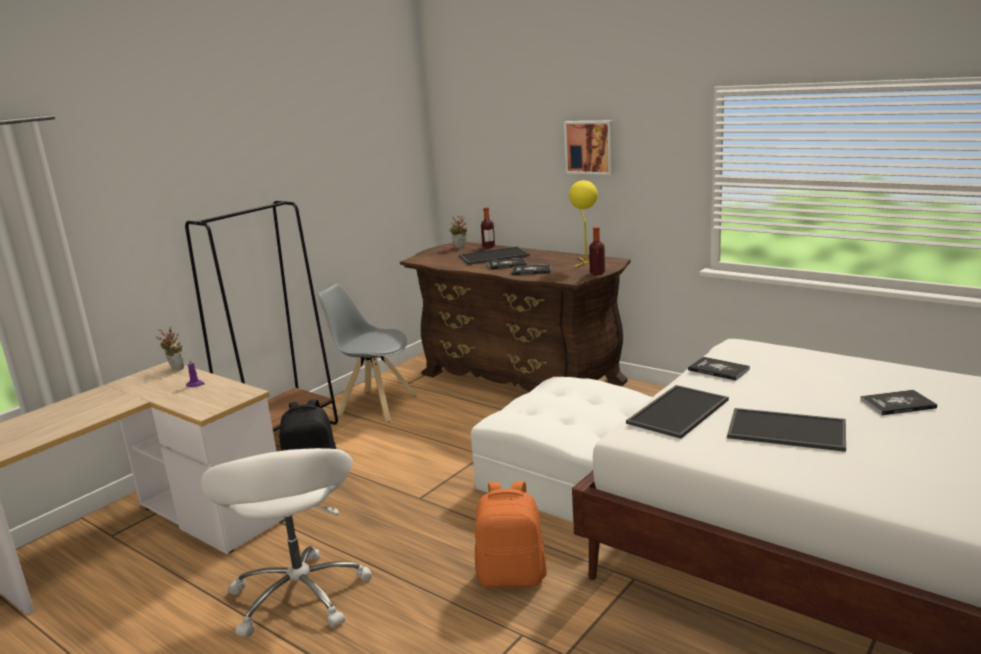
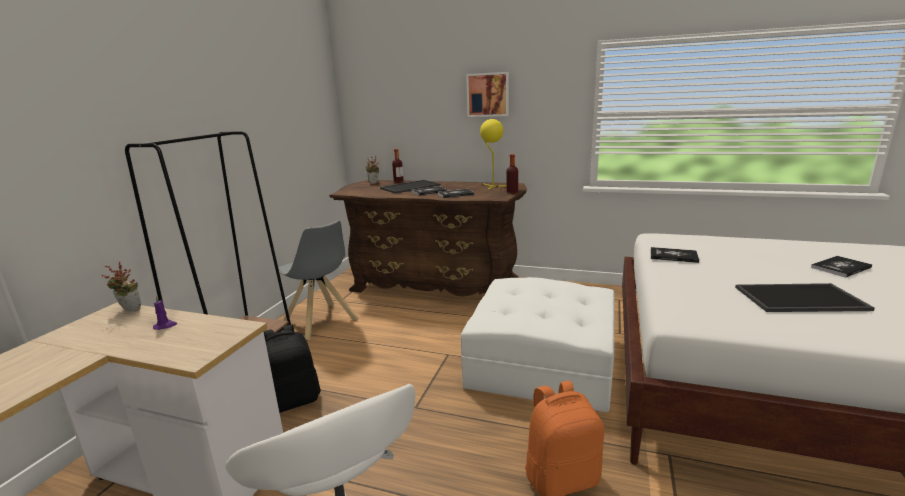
camera: 20 degrees left, 0 degrees up
grey chair [318,284,418,422] -> grey chair turned 135 degrees counterclockwise [278,220,358,341]
tray [626,385,729,439] -> none

